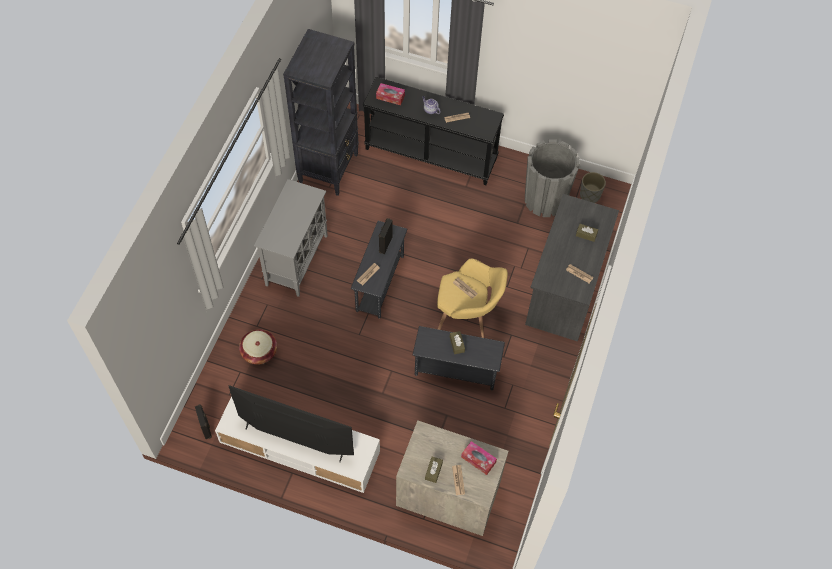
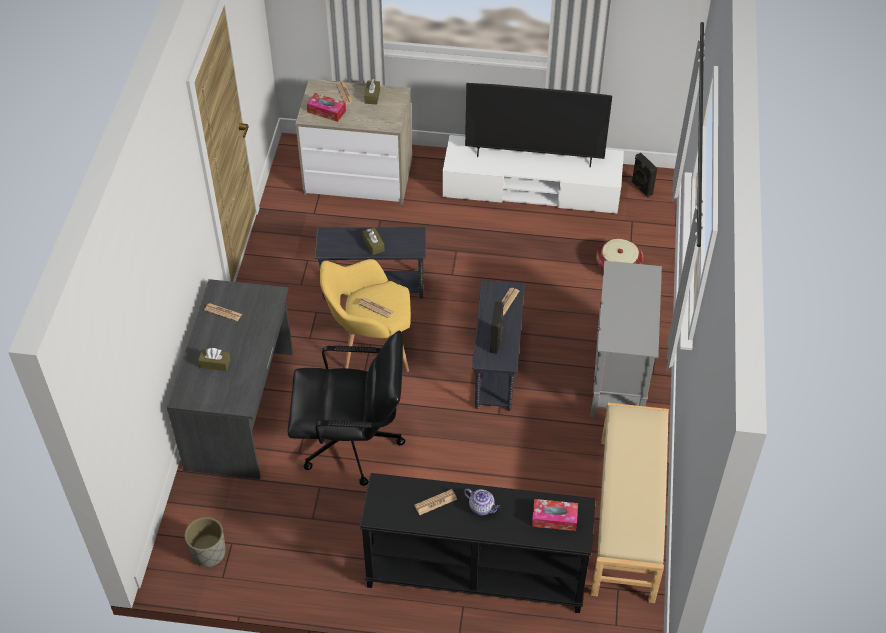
camera: 170 degrees right, 10 degrees down
black bookcase [283,29,359,196] -> beige bench [591,403,669,603]
grey planter [525,139,580,217] -> none
none -> black office chair [288,331,405,486]

